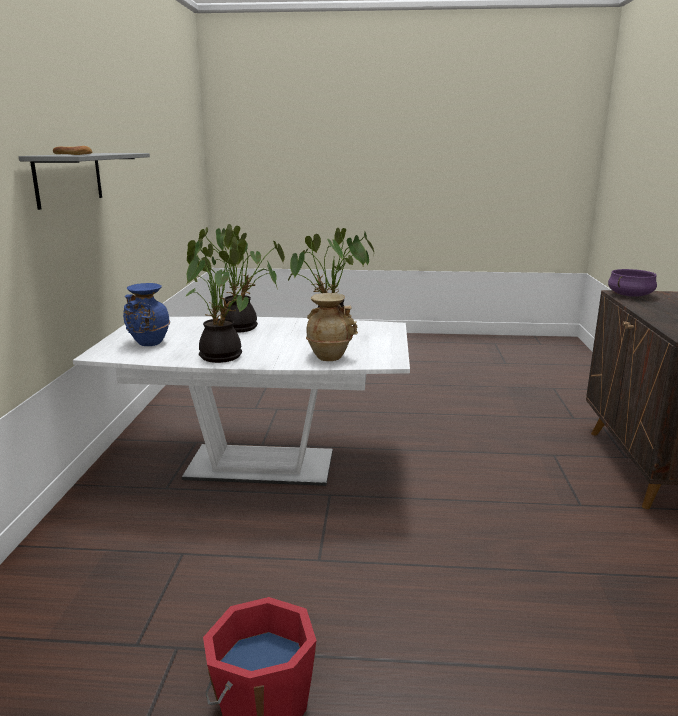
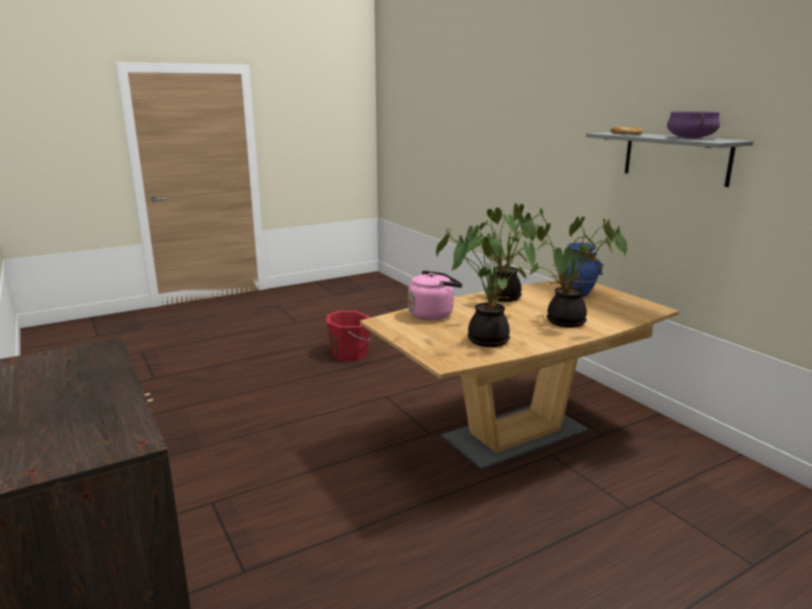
camera: 145 degrees right, 0 degrees up
white dining table [73,316,410,486] -> brown dining table [360,279,679,471]
beige vase [306,293,358,361] -> pink kettle [408,270,462,320]
purple cooking pot [608,269,657,297] -> purple cooking pot moved to [667,111,720,138]

